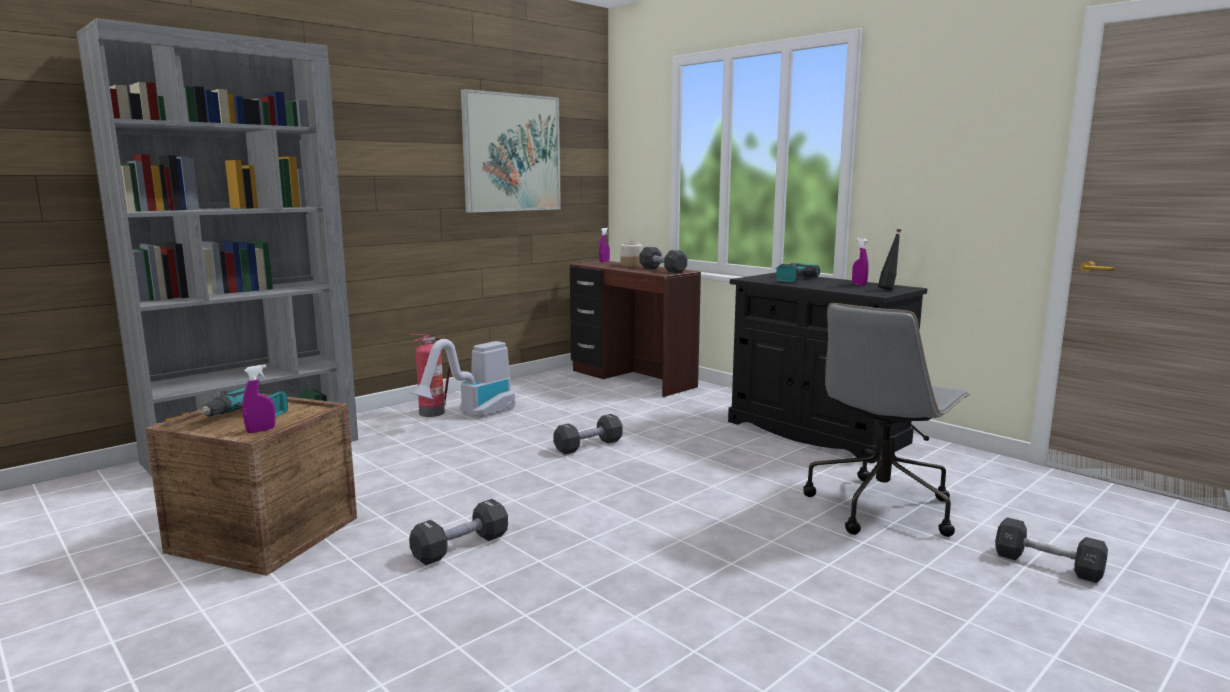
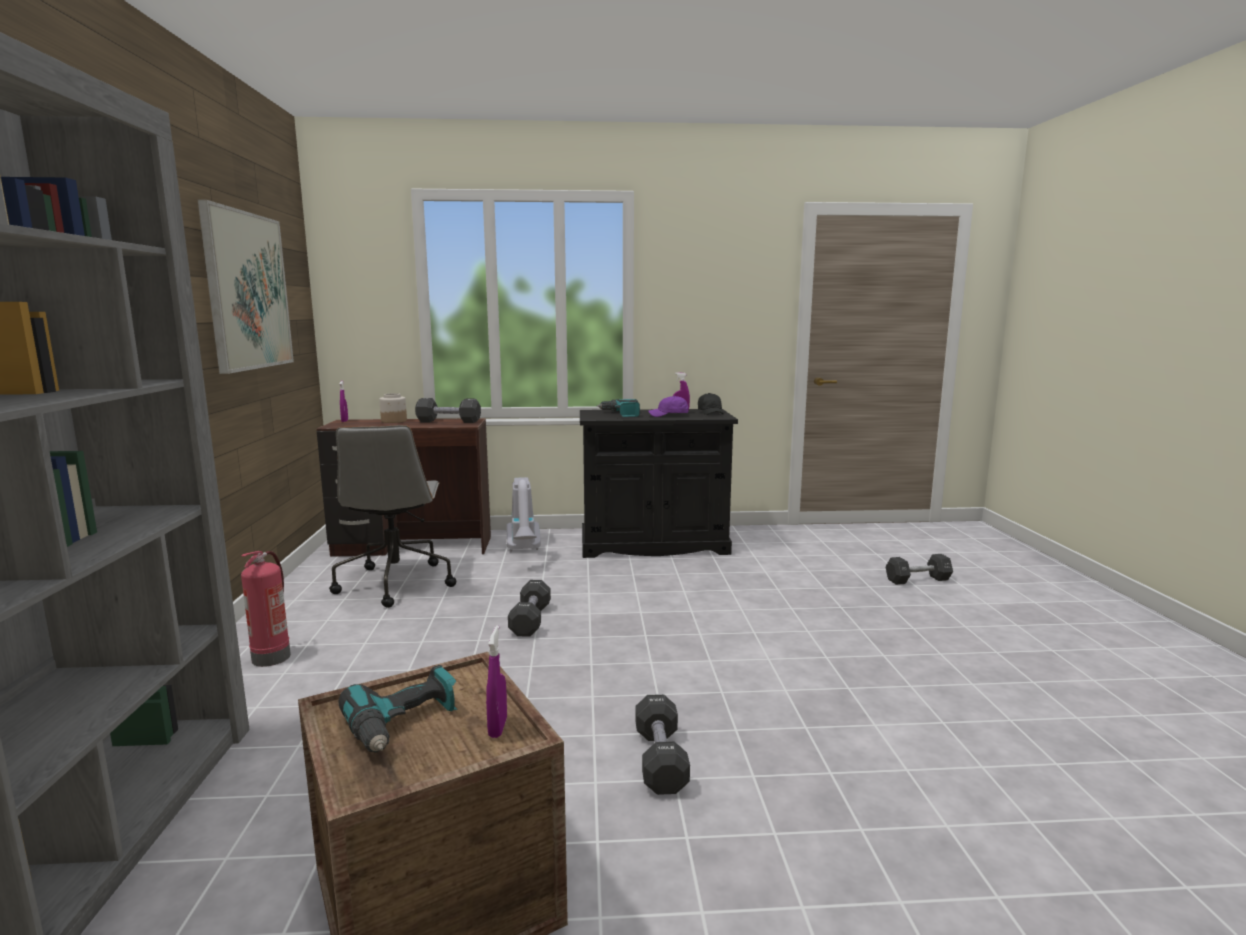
camera: 50 degrees left, 0 degrees up
vacuum cleaner [410,339,515,418] -> vacuum cleaner moved to [506,477,541,551]
grey office chair [803,303,970,537] -> grey office chair moved to [329,425,456,608]
black bottle [878,229,901,290] -> black cap [698,393,724,415]
none -> purple cap [648,396,689,417]

